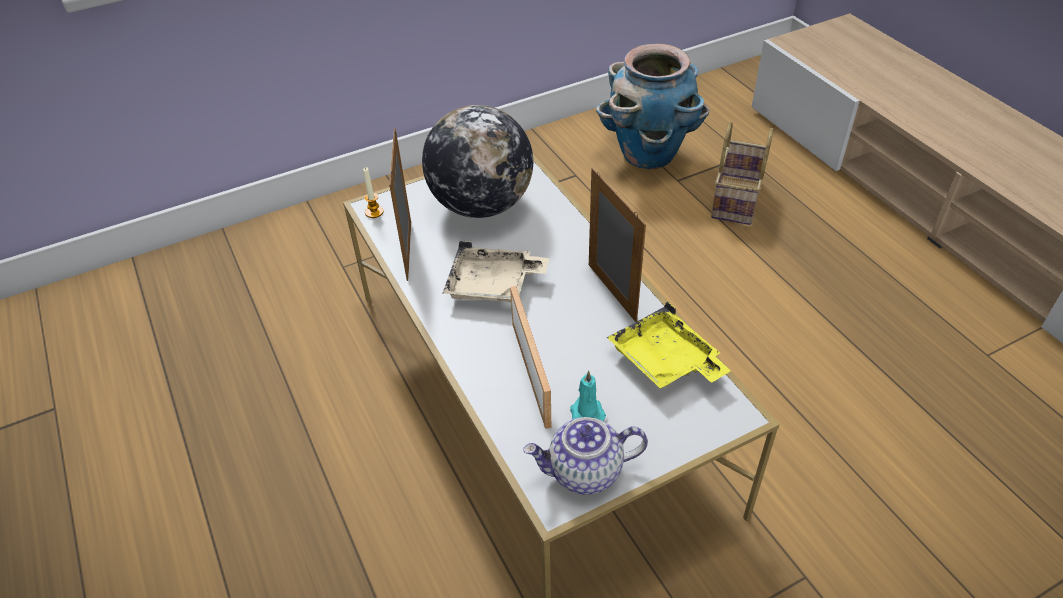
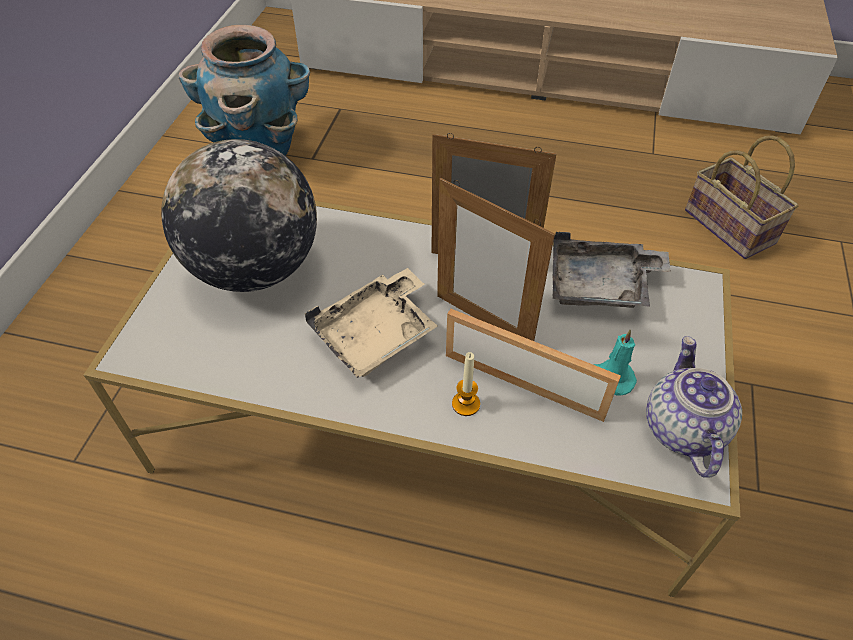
camera: 50 degrees left, 5 degrees up
candle [363,167,384,218] -> candle moved to [452,352,480,416]
picture frame [389,128,411,281] -> picture frame moved to [437,178,555,341]
teapot [523,417,648,495] -> teapot turned 150 degrees clockwise [646,336,742,478]
yellow tray [607,301,731,388] -> grey tray [553,232,671,308]
basket [711,121,774,225] -> basket moved to [685,135,798,259]

